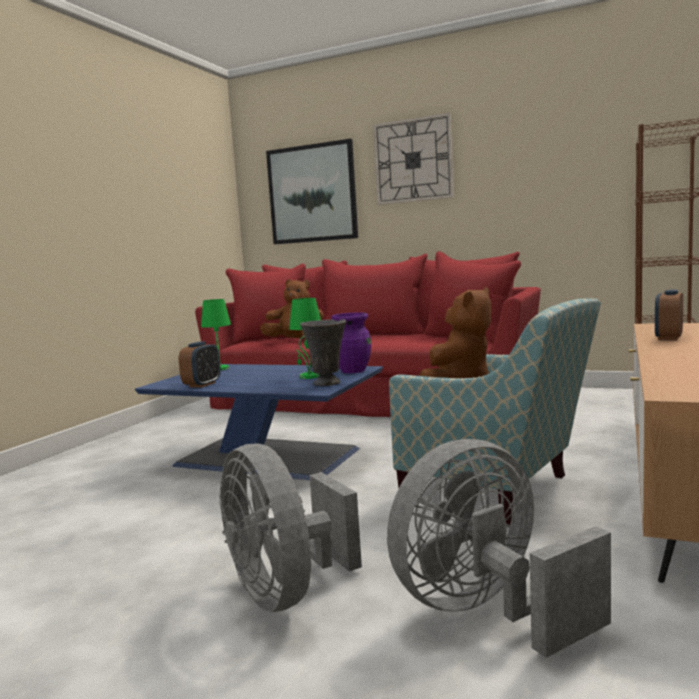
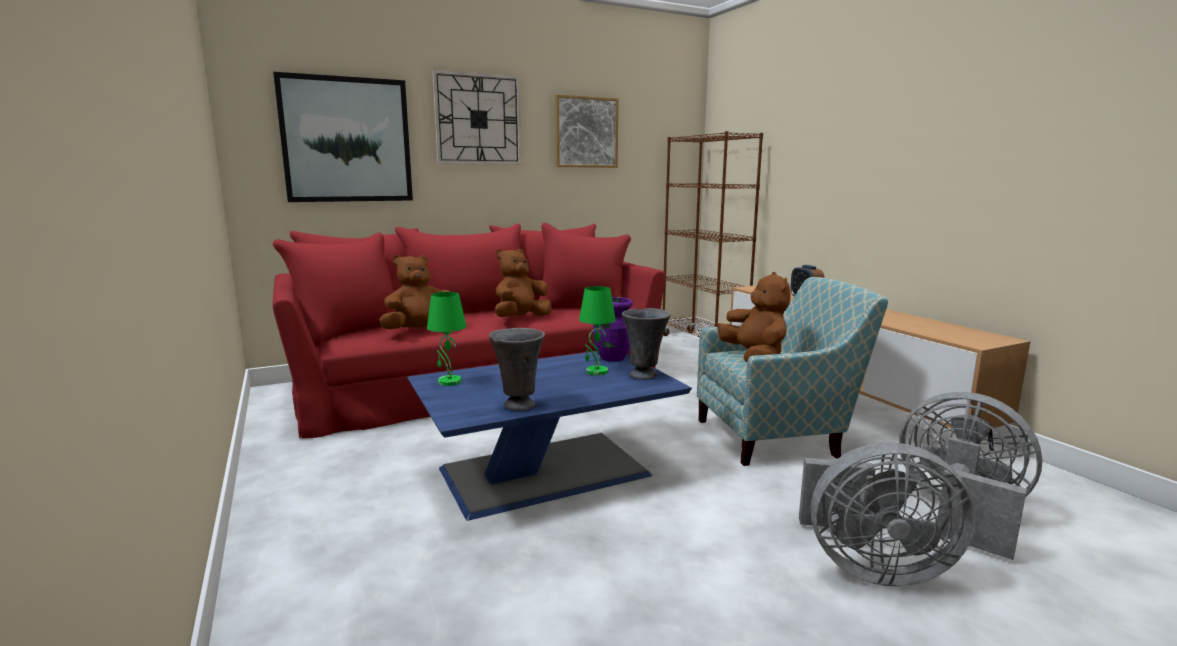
camera: 50 degrees left, 5 degrees up
alarm clock [179,341,221,388] -> grey vase [489,328,545,411]
grey fan [387,439,611,658] -> grey fan turned 120 degrees clockwise [899,392,1042,560]
none -> brown plush toy [495,249,552,317]
none -> picture [555,95,619,168]

